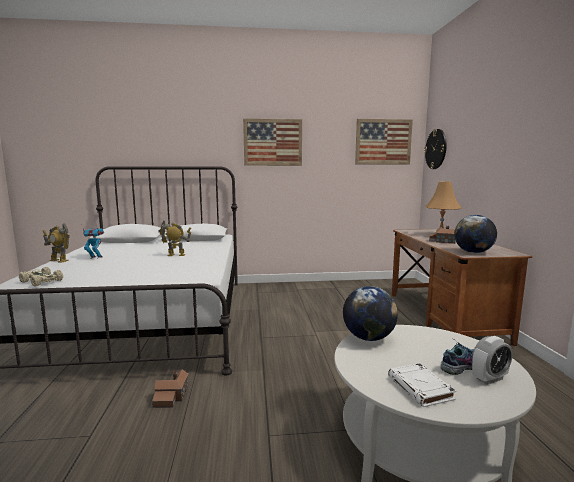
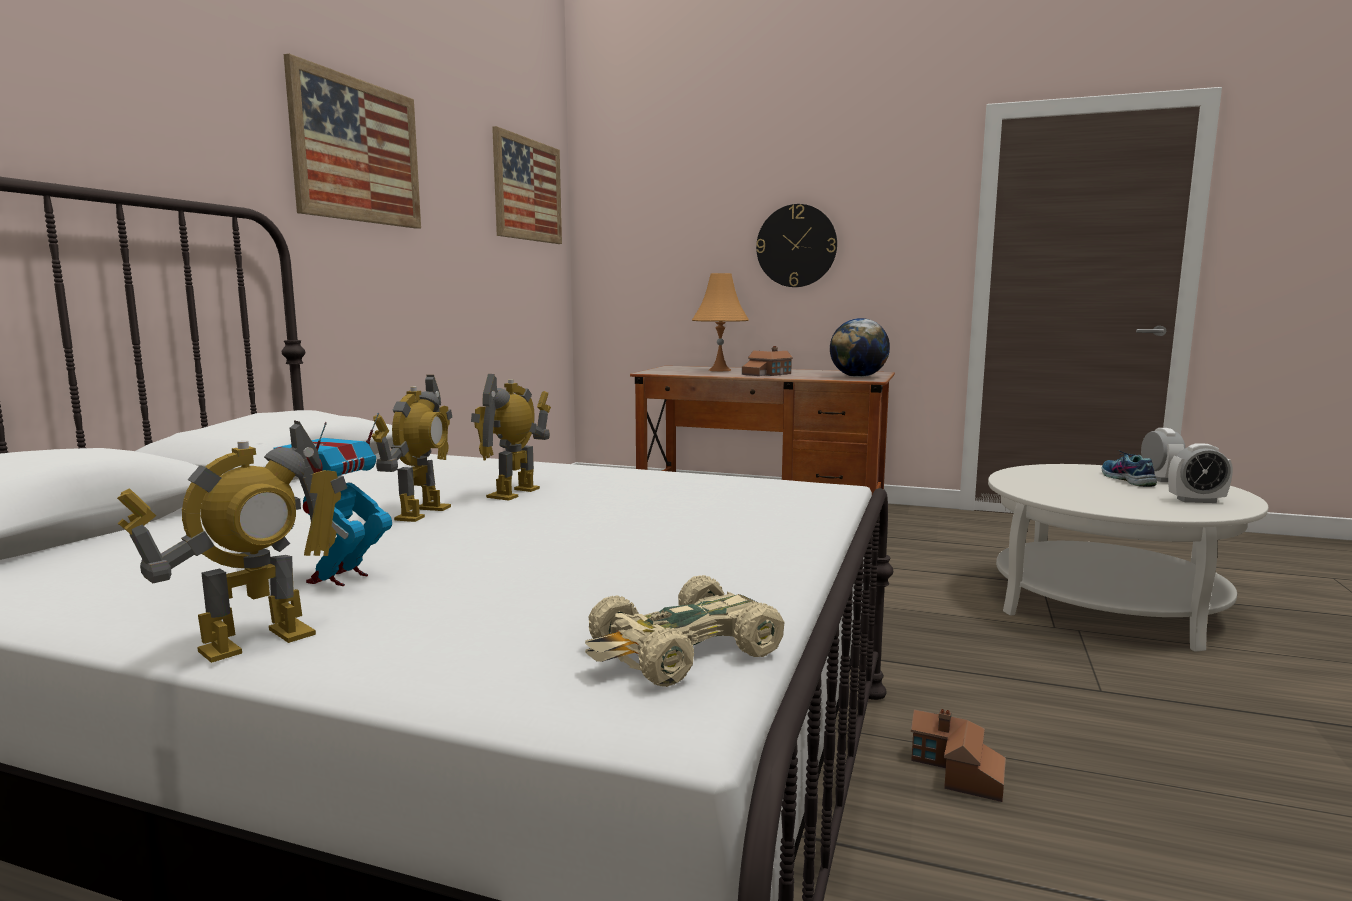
camera: 65 degrees left, 0 degrees up
globe [343,286,398,341] -> none
white book [388,363,456,407] -> alarm clock [1168,443,1233,503]
wall clock [424,129,447,169] -> wall clock moved to [756,204,837,287]
none -> toy robot [372,375,452,522]

